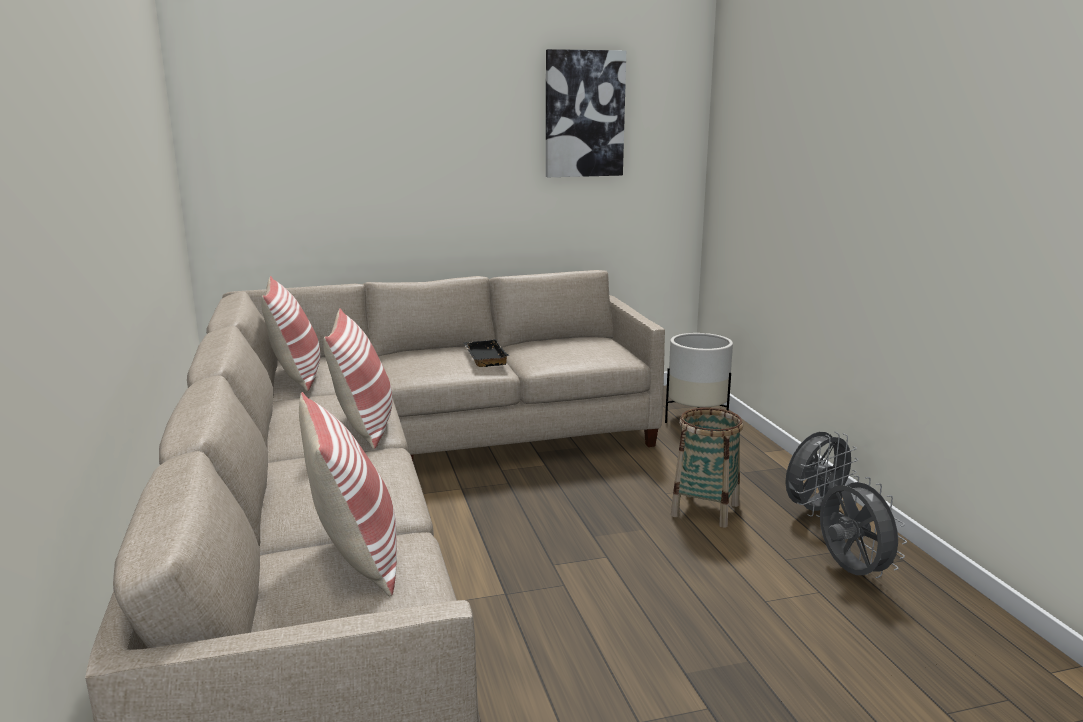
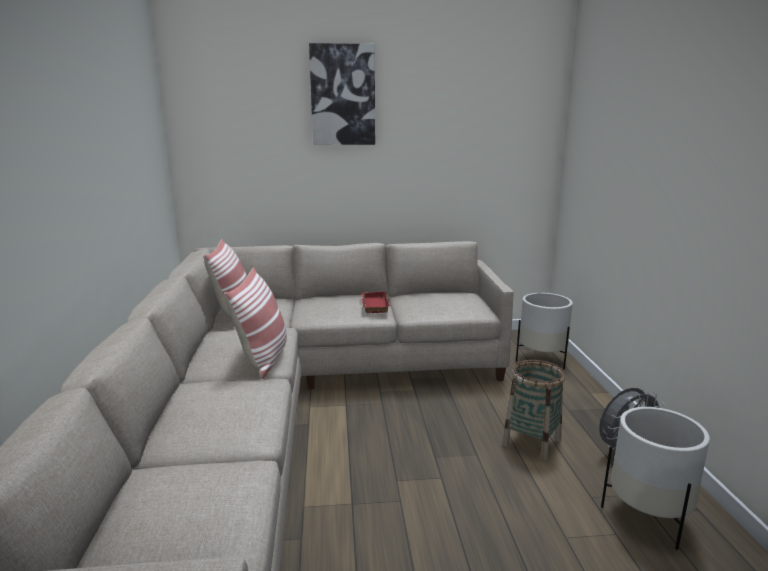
camera: 10 degrees right, 0 degrees up
pillow [299,392,397,596] -> none
black tray [463,339,510,367] -> red tray [361,291,390,313]
picture [546,49,626,177] -> picture moved to [309,43,375,145]
grey fan [820,475,907,578] -> white planter [601,407,710,550]

